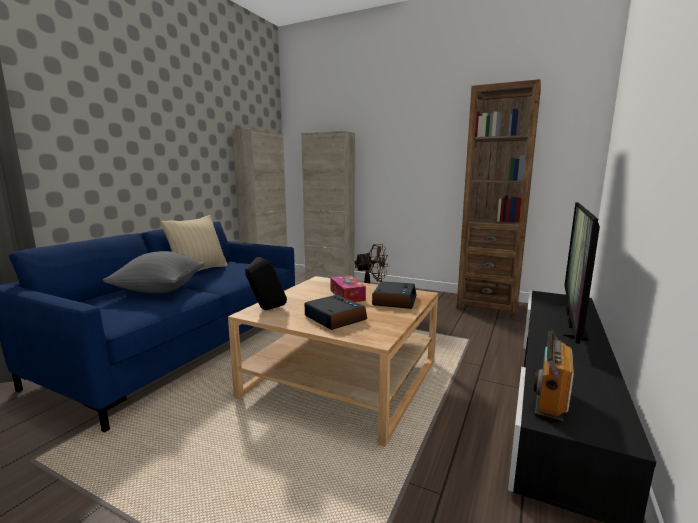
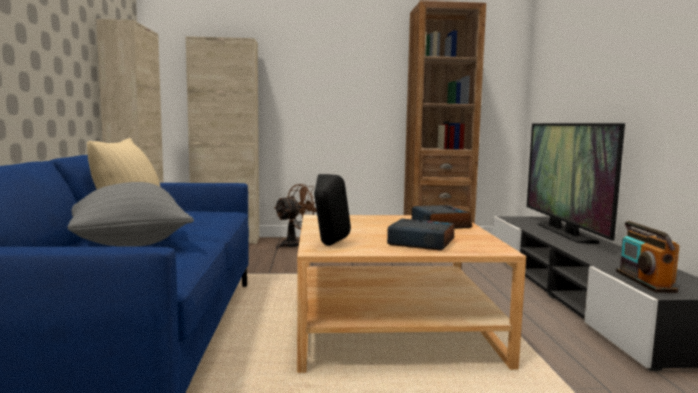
camera: 30 degrees left, 5 degrees down
tissue box [330,275,366,302] -> none

